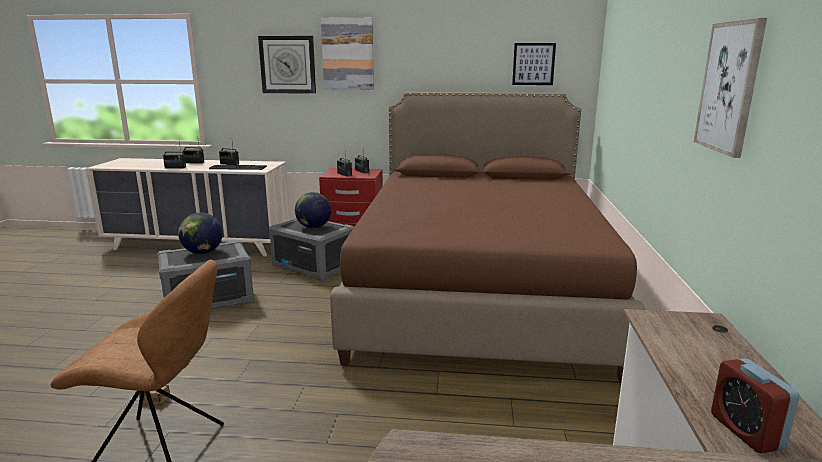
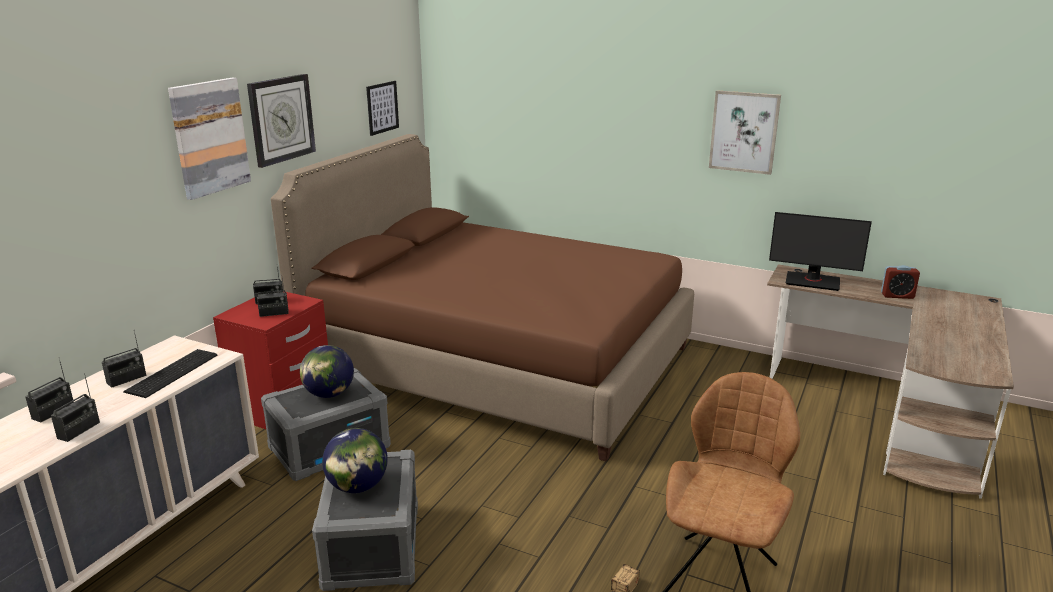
camera: 70 degrees left, 5 degrees up
wall clock [258,36,316,94] -> wall clock moved to [247,74,316,168]
none -> monitor [769,212,872,291]

